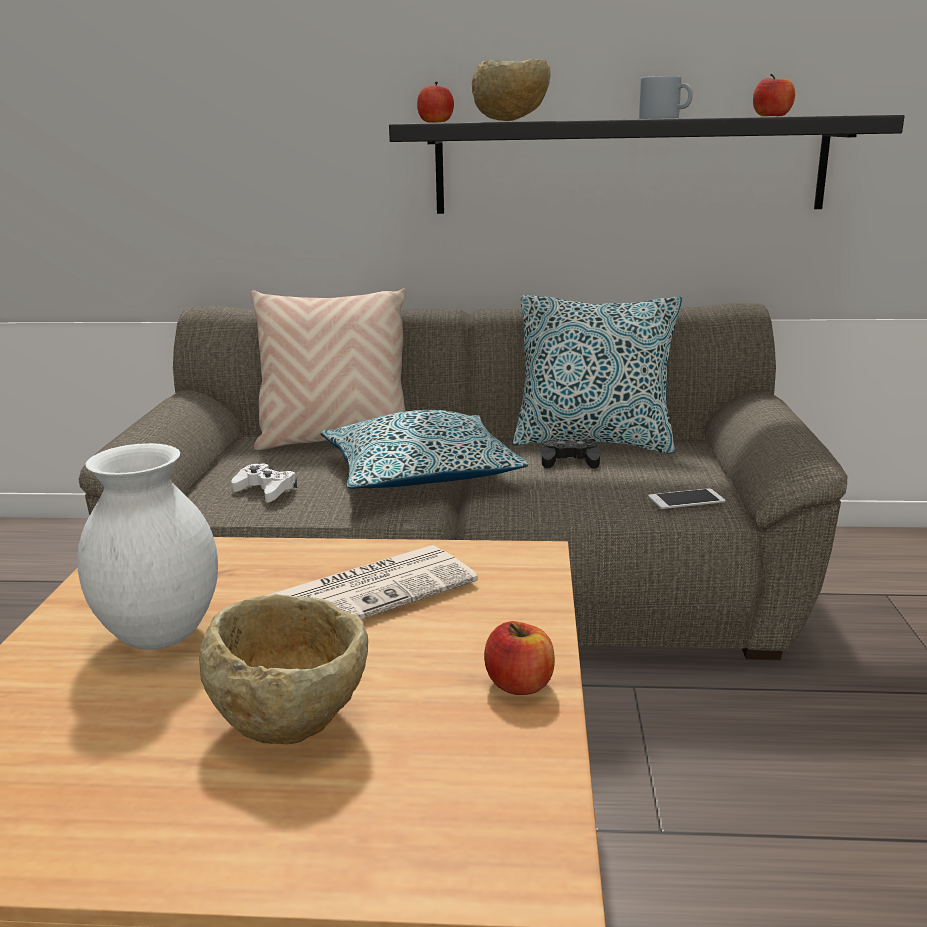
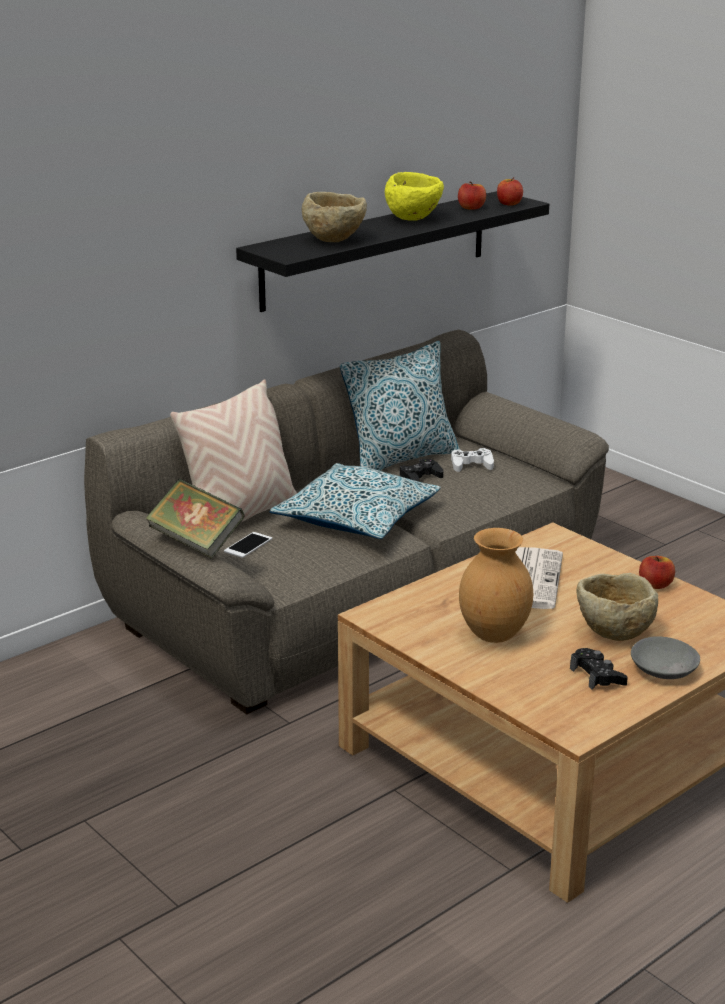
camera: 45 degrees left, 5 degrees up
white vase [77,443,218,650] -> brown vase [459,528,533,643]
white game controller [231,463,297,503] -> white game controller moved to [451,448,494,472]
apple [417,82,454,123] -> apple moved to [497,177,523,206]
grey mug [639,76,693,119] -> yellow bowl [385,172,444,221]
phone [648,488,725,509] -> phone moved to [224,532,272,558]
none -> book [146,479,244,559]
none -> black game controller [570,648,628,690]
none -> grey bowl [631,636,700,679]

